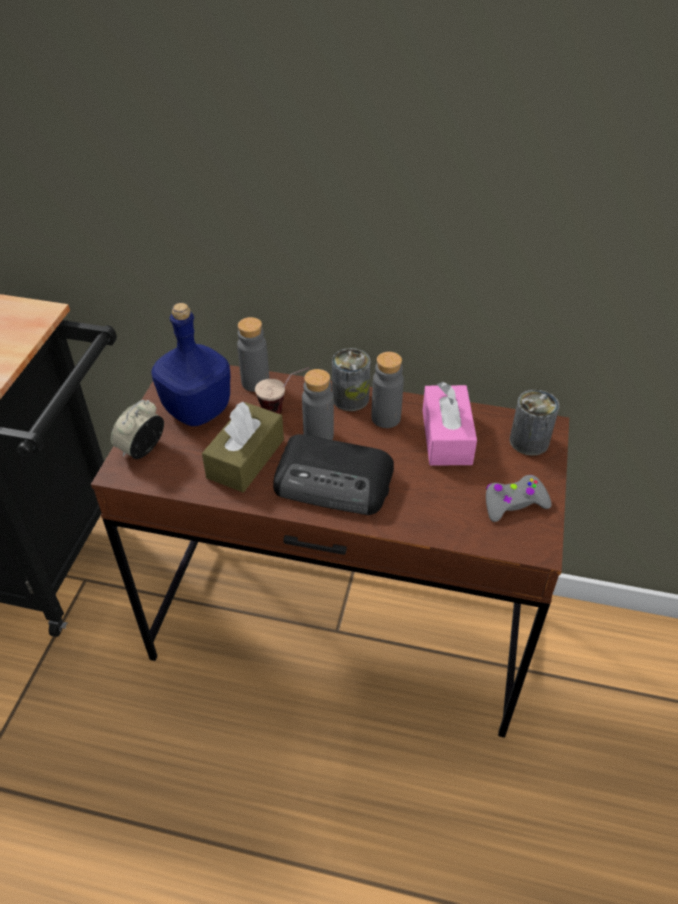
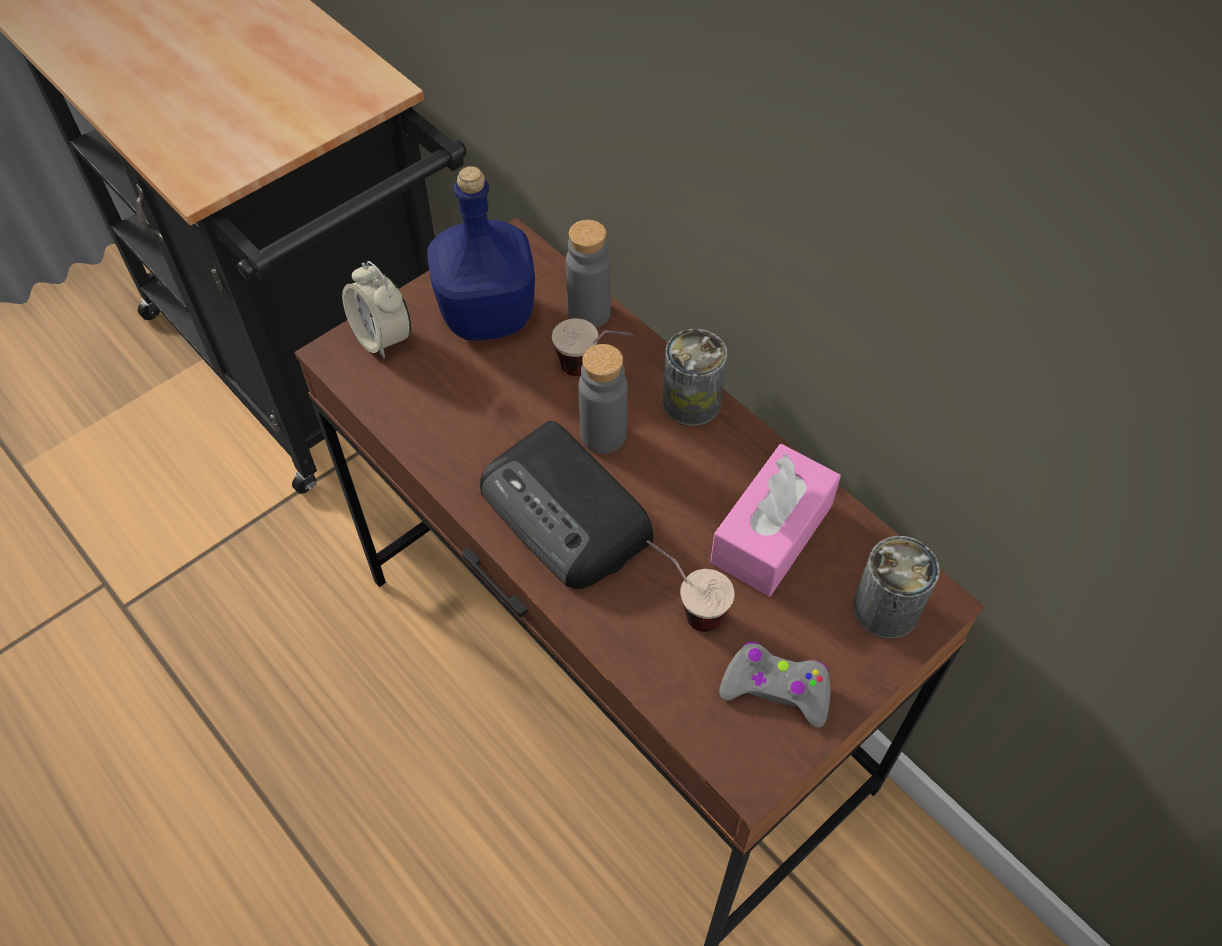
camera: 35 degrees right, 10 degrees up
alarm clock [111,400,164,459] -> alarm clock turned 105 degrees counterclockwise [342,261,411,359]
brown tissue box [202,402,284,492] -> none
grey bottle [372,352,404,428] -> none
none -> cup [647,540,735,632]

